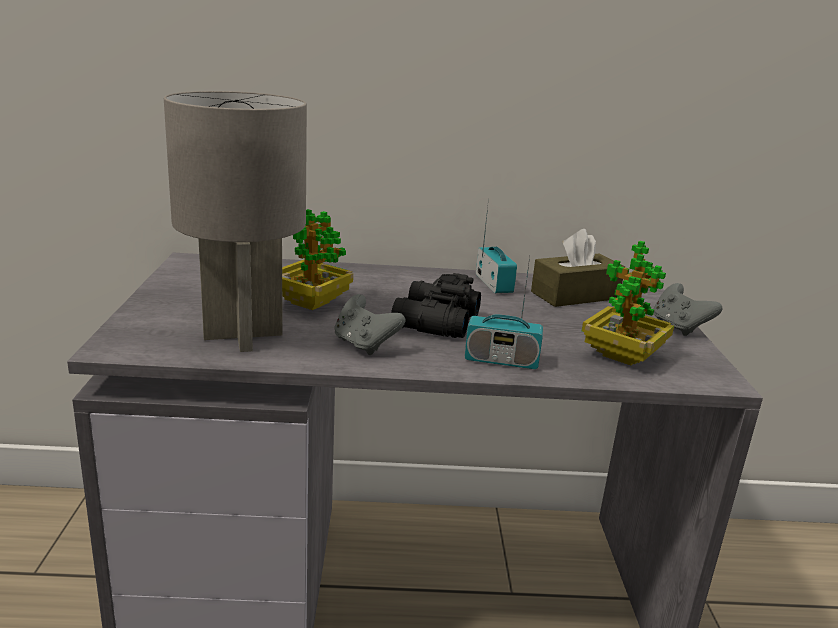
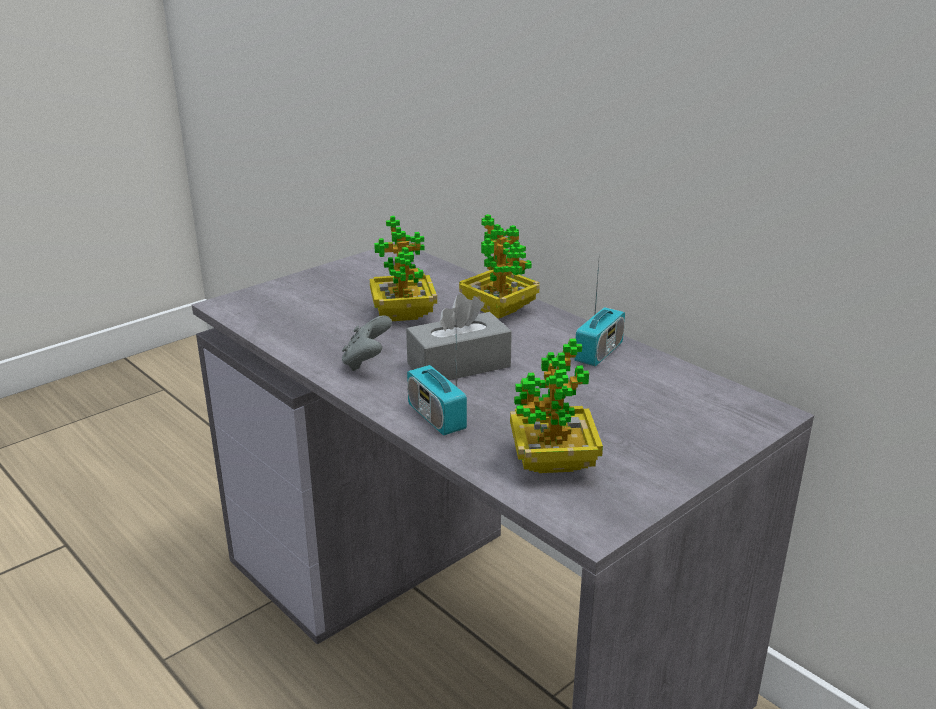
camera: 50 degrees right, 5 degrees up
grey table lamp [164,91,307,352] -> none
black binoculars [391,273,481,338] -> grey tissue box [406,294,512,380]
brown tissue box [531,229,625,307] -> none
grey game controller [654,283,723,336] -> none
none -> potted plant [459,214,540,318]

